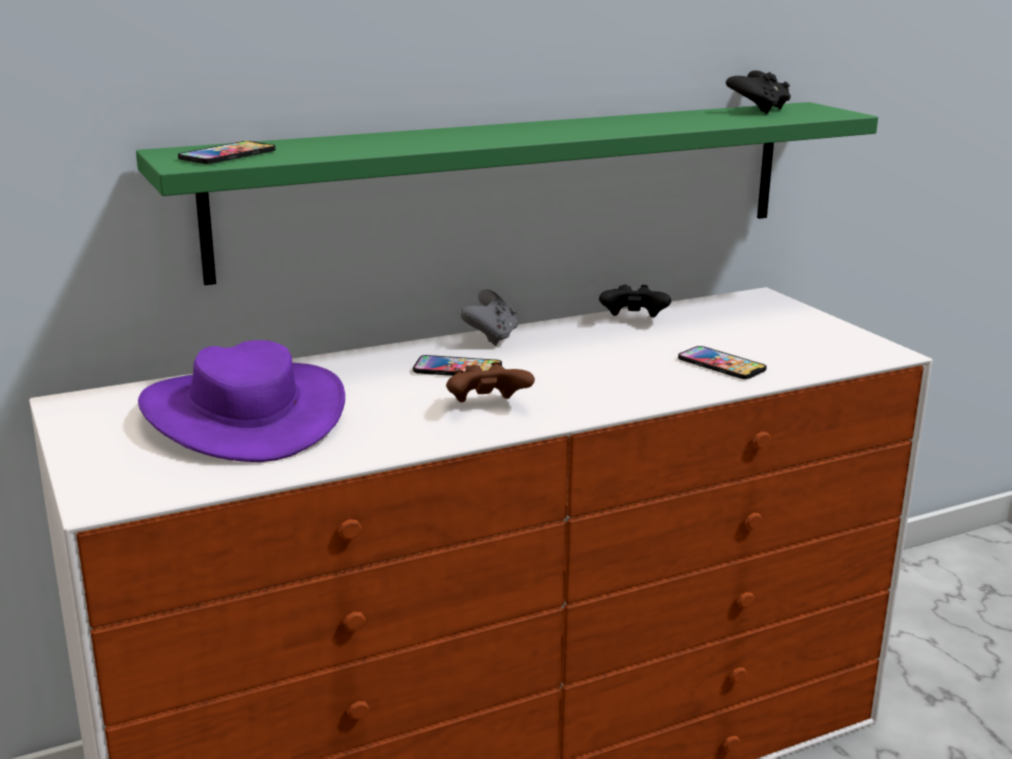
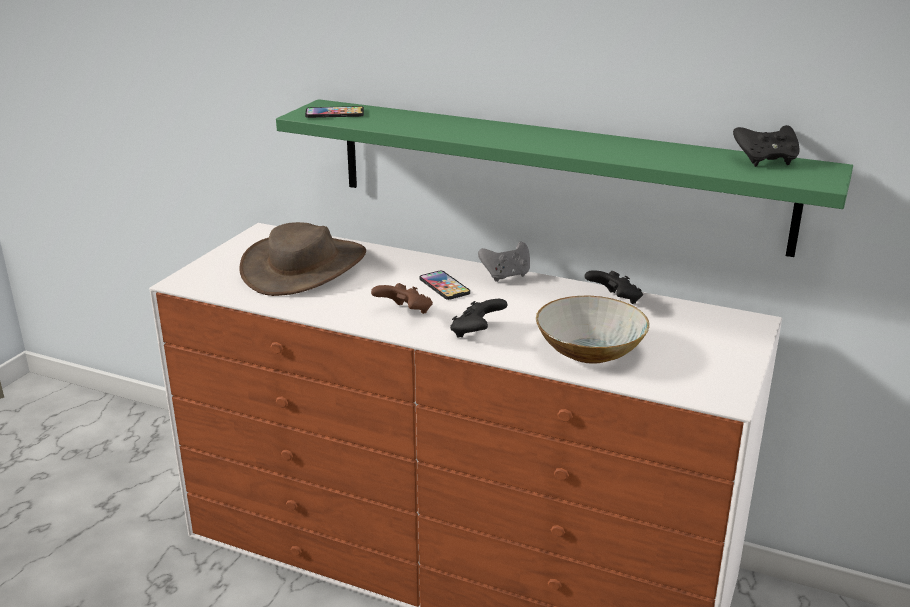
camera: 50 degrees right, 5 degrees up
purple hat [138,340,345,462] -> brown hat [240,222,366,296]
phone [678,346,767,379] -> bowl [536,296,650,364]
none -> black game controller [450,299,507,338]

